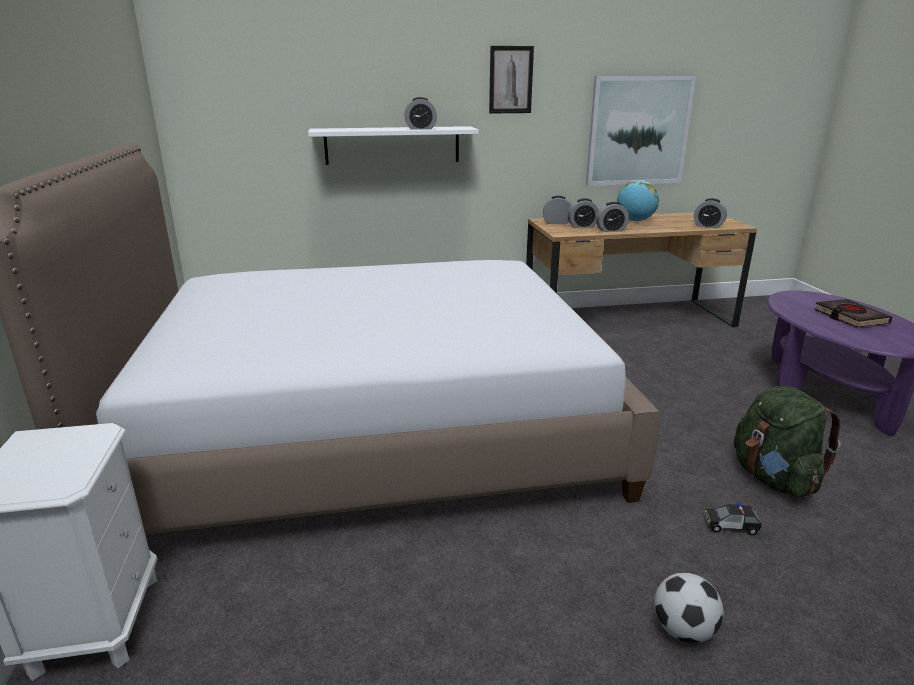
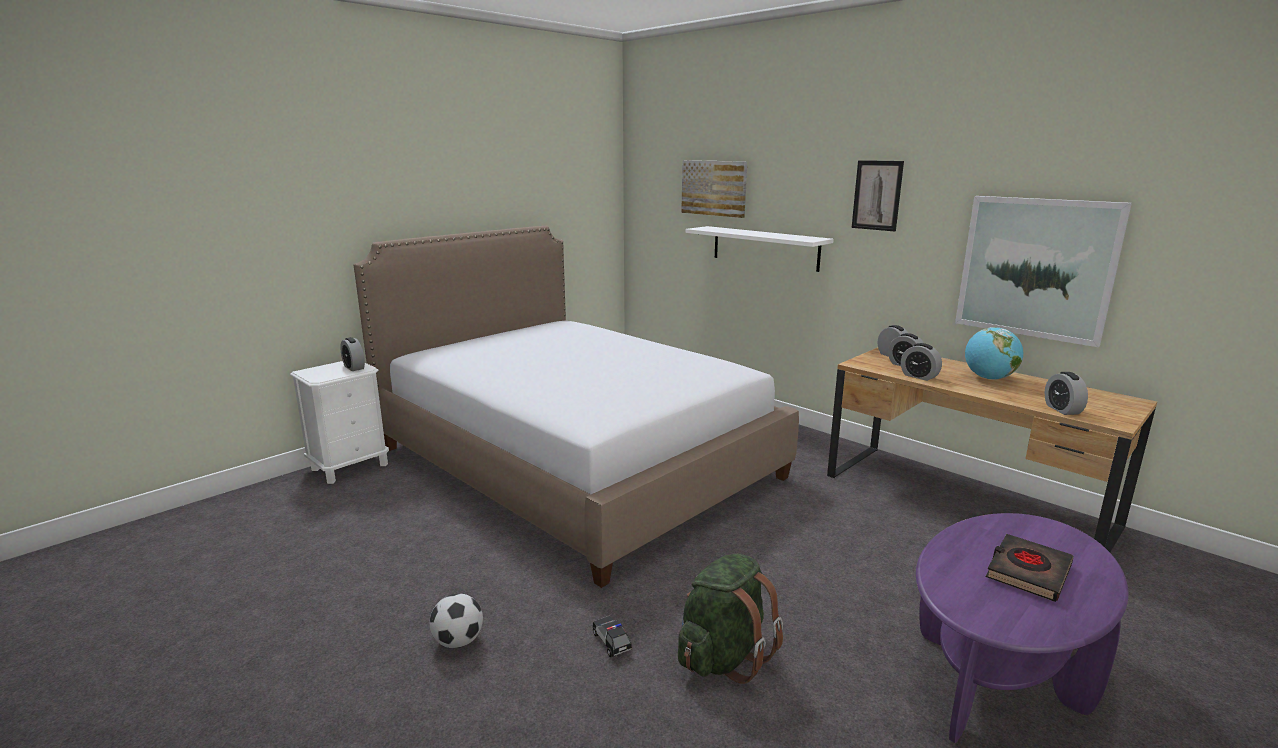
camera: 55 degrees right, 5 degrees down
alarm clock [405,97,437,130] -> alarm clock moved to [340,337,365,371]
none -> picture [681,160,747,218]

